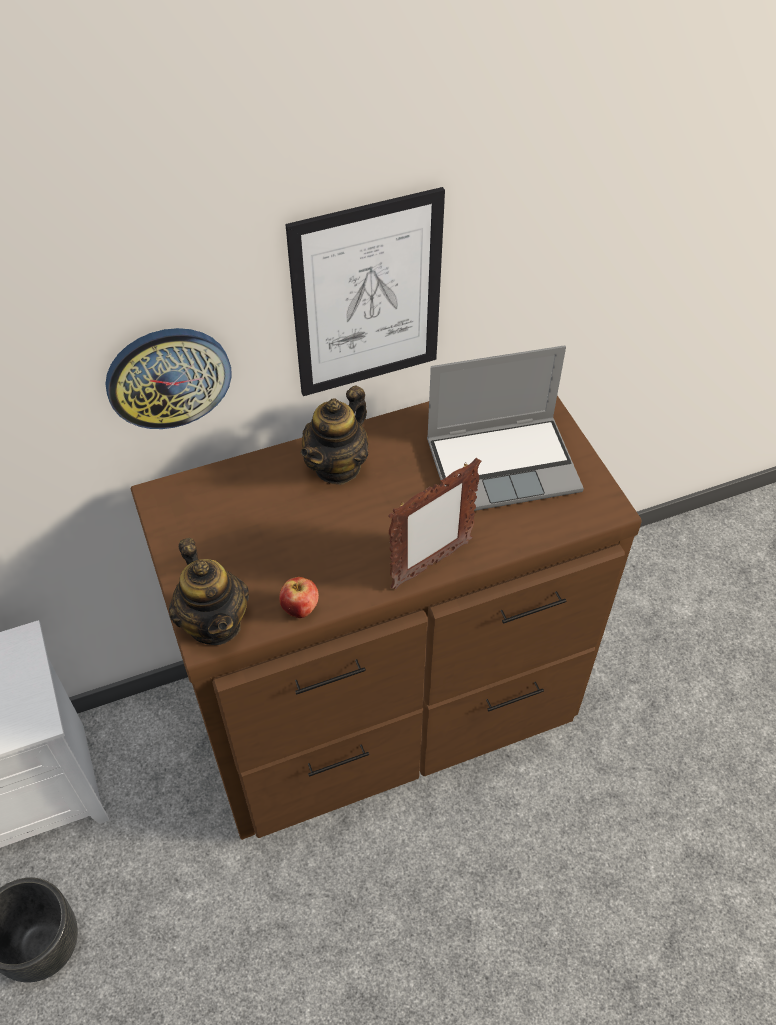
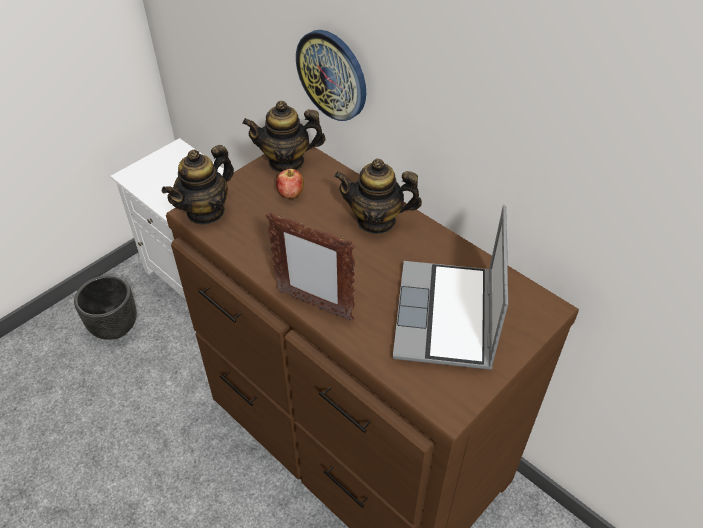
camera: 65 degrees right, 5 degrees down
apple [280,577,319,618] -> apple moved to [276,169,304,199]
picture [285,187,445,396] -> none
laptop [427,345,584,511] -> laptop turned 45 degrees clockwise [393,205,508,370]
none -> teapot [243,101,325,172]

